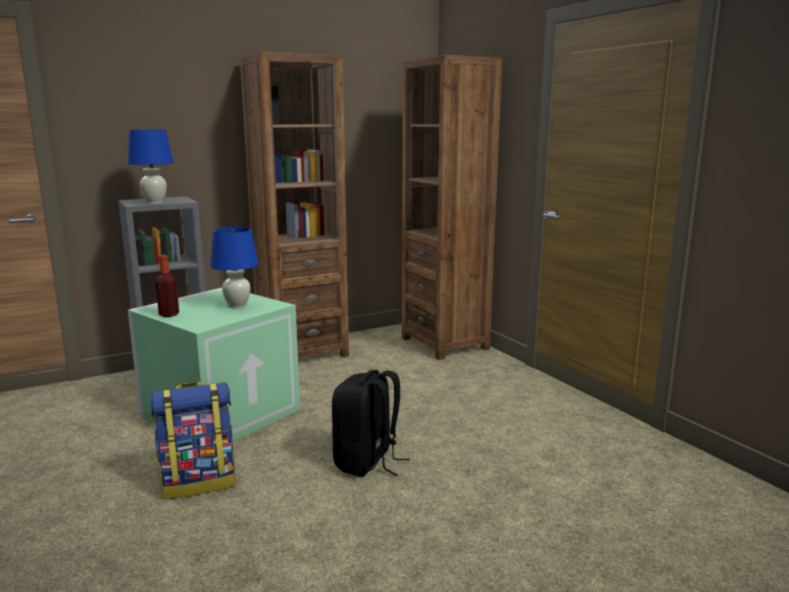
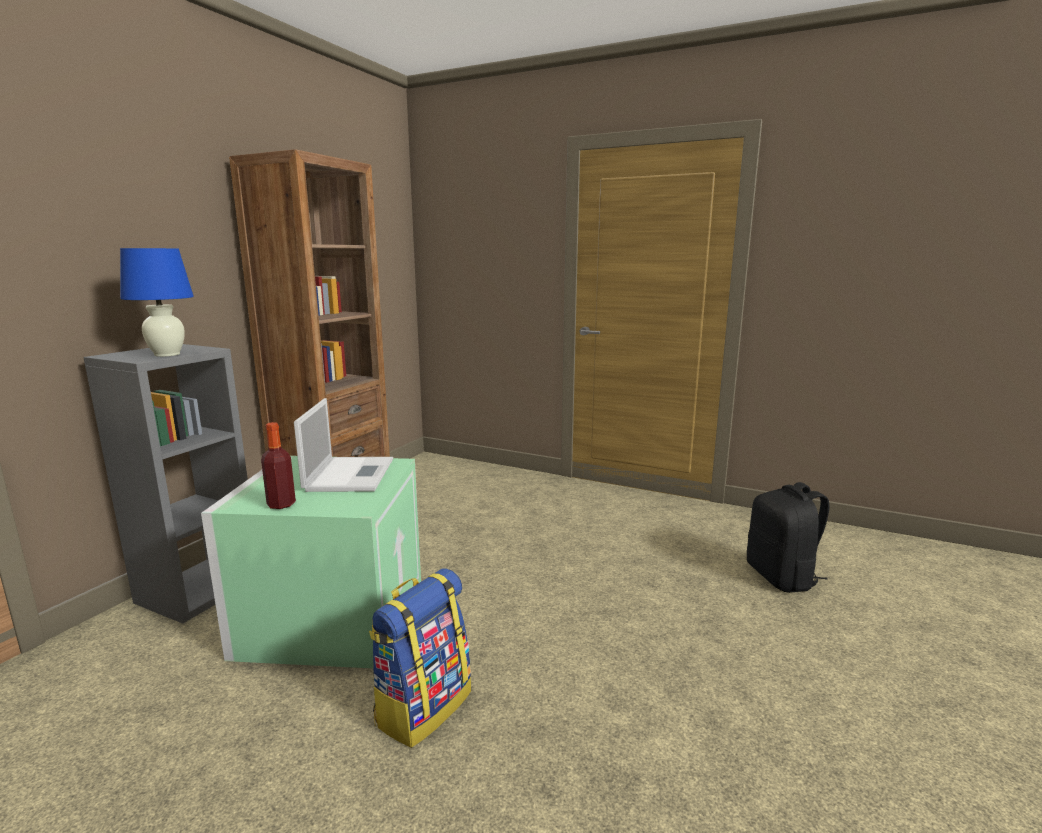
camera: 35 degrees left, 0 degrees up
blue table lamp [210,227,259,308] -> laptop [294,398,393,492]
black backpack [332,370,410,477] -> black backpack moved to [747,482,830,593]
brown bookcase [402,55,502,360] -> none

